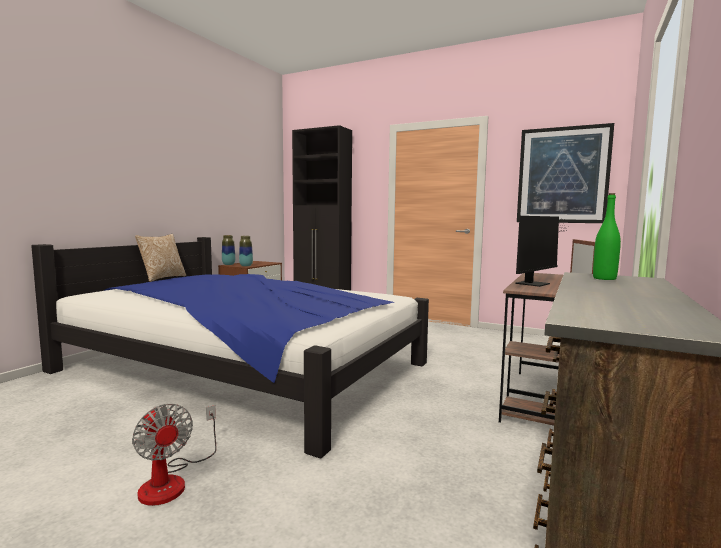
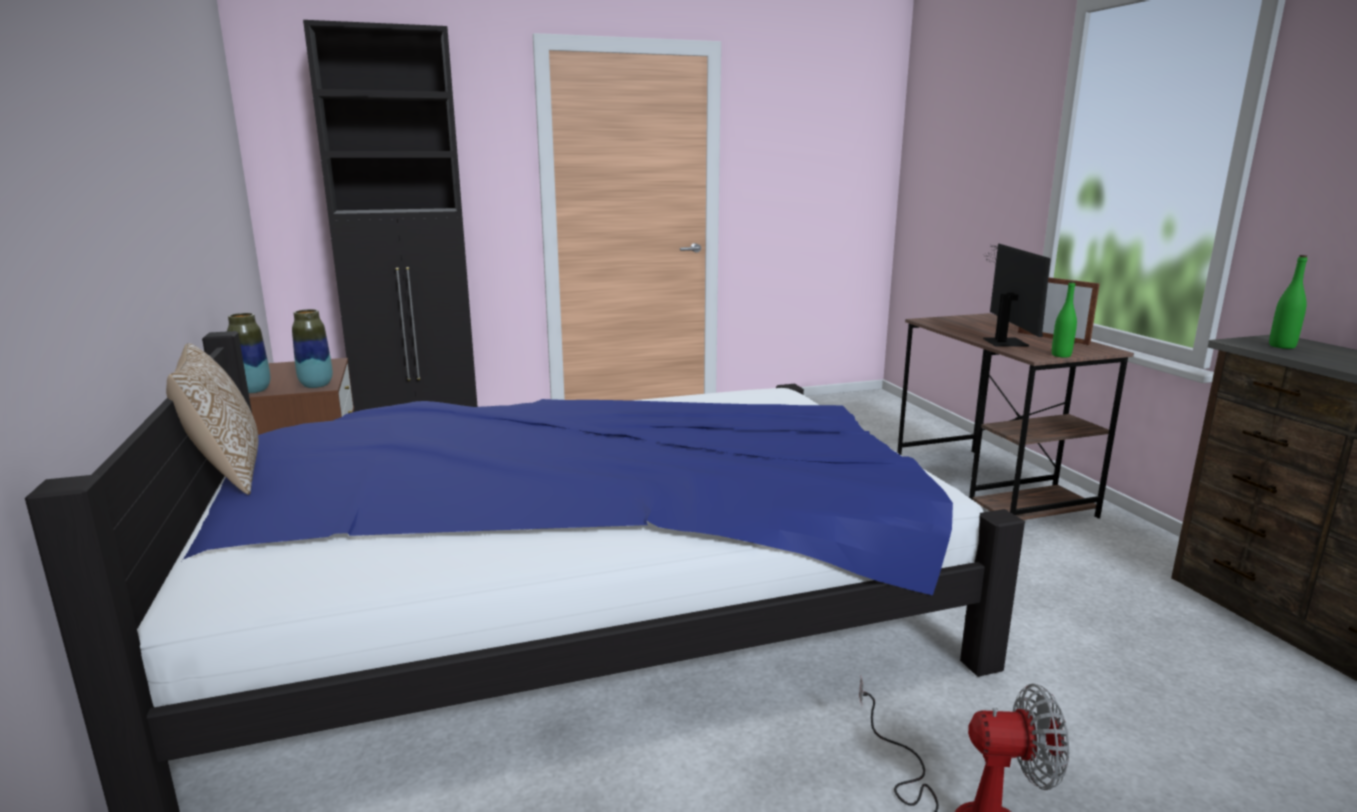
camera: 45 degrees left, 10 degrees up
picture [517,123,614,223] -> none
none -> green bottle [1052,281,1077,358]

